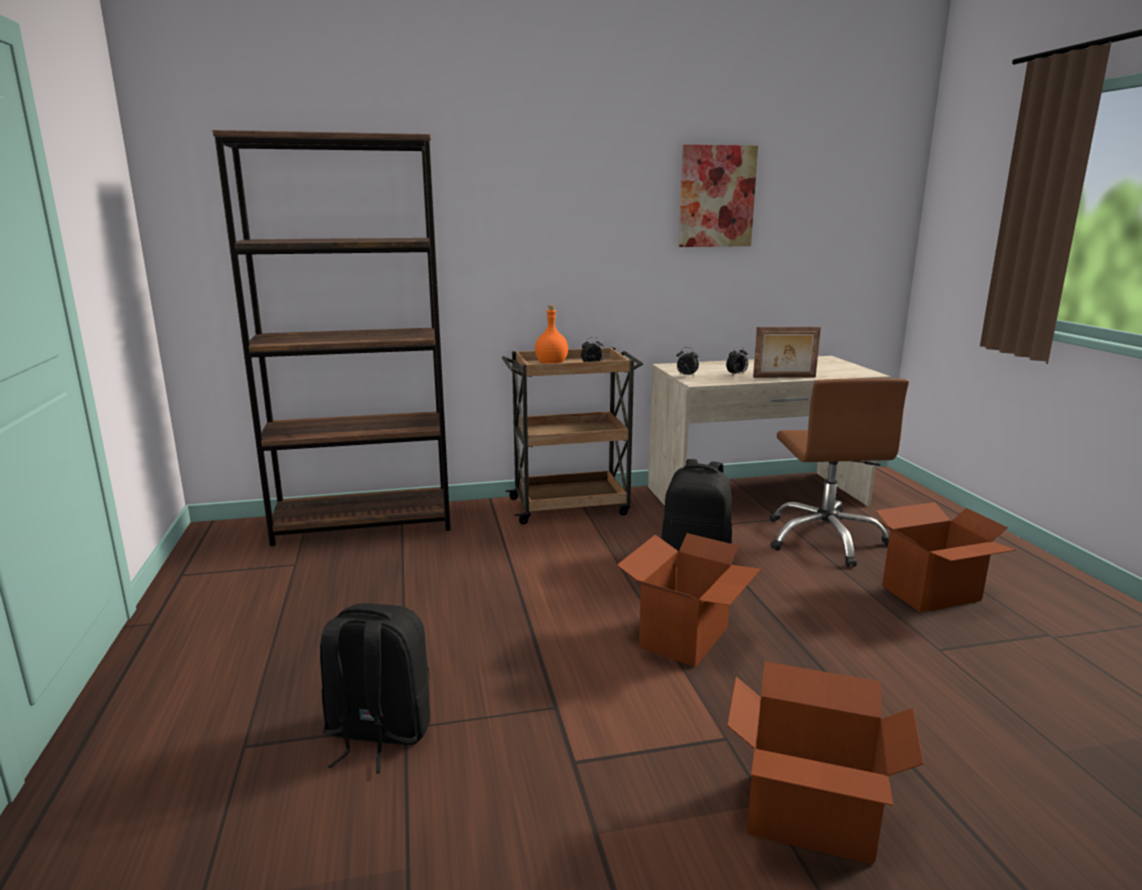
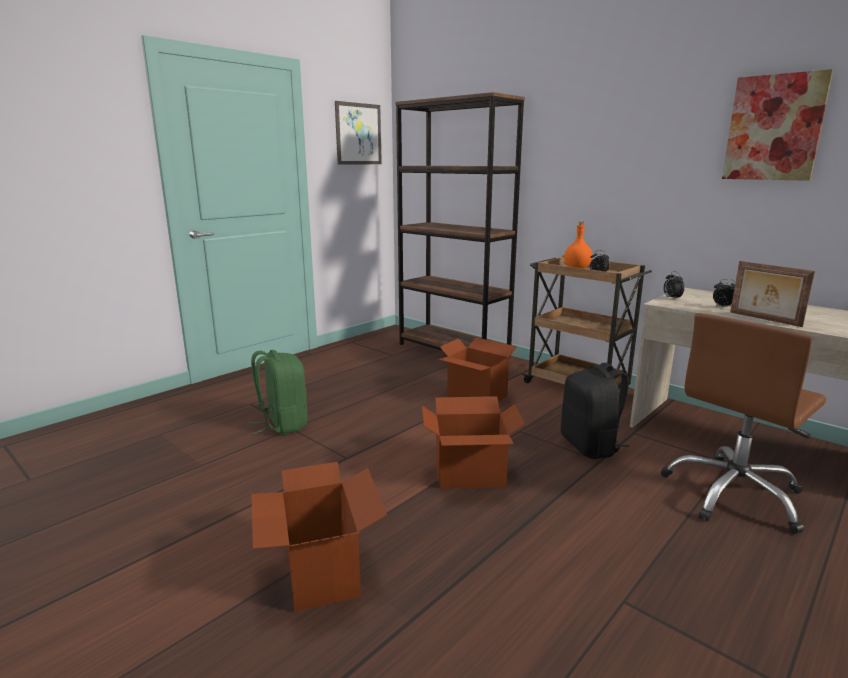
camera: 55 degrees right, 0 degrees up
black backpack [320,603,430,773] -> green backpack [248,350,307,435]
cardboard box [876,502,1016,613] -> cardboard box moved to [438,338,519,402]
none -> picture [335,101,382,165]

